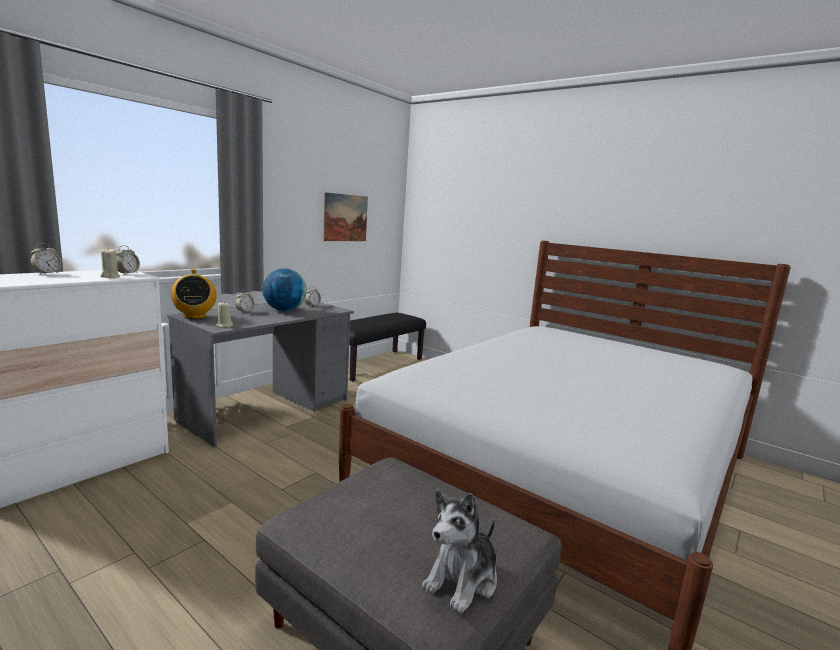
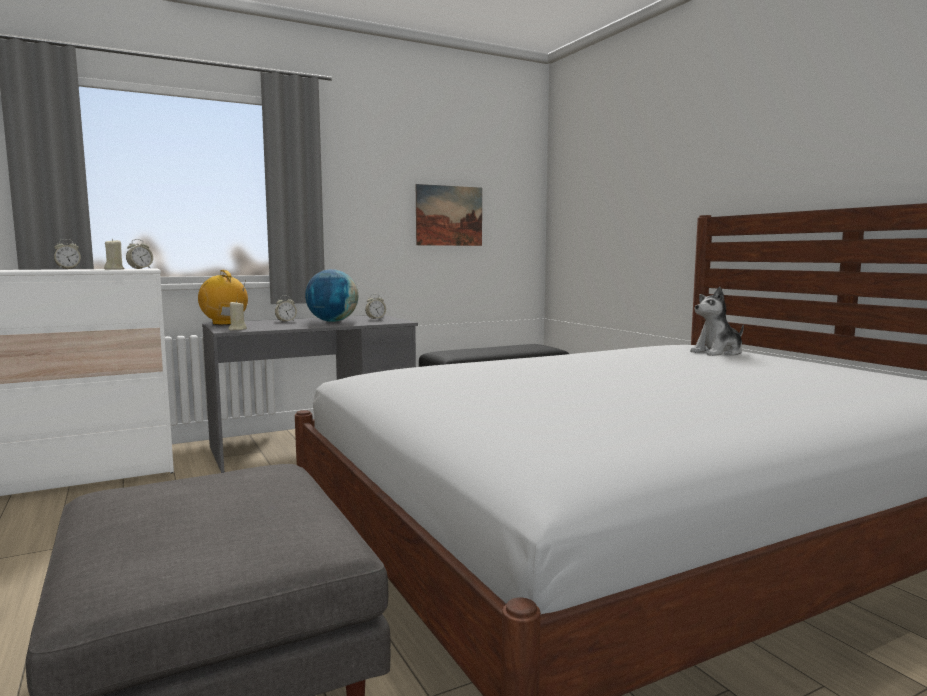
camera: 25 degrees right, 5 degrees down
radio [171,269,217,319] -> radio turned 135 degrees clockwise [198,270,248,325]
plush toy [422,490,497,613] -> plush toy moved to [690,287,744,356]

